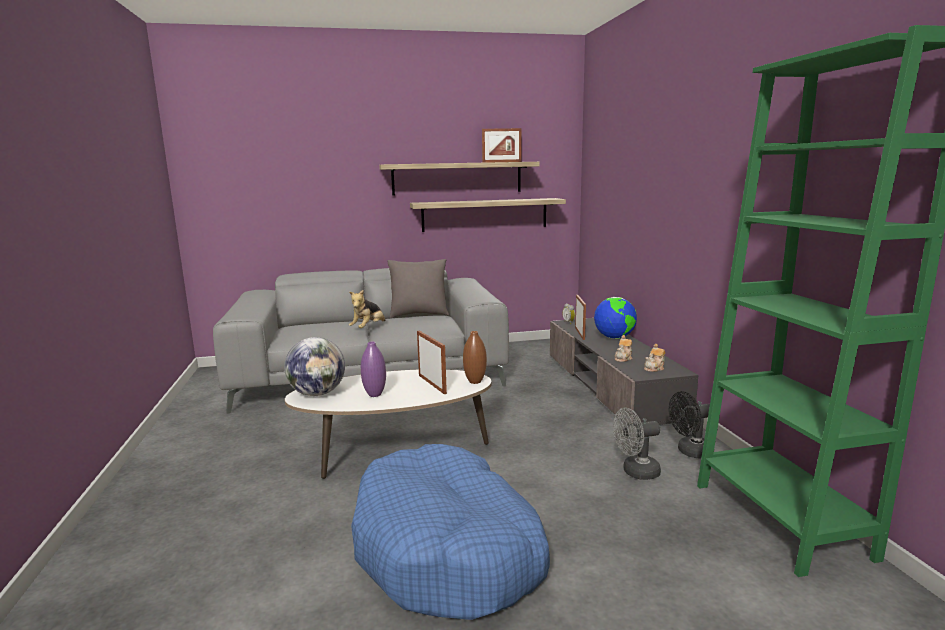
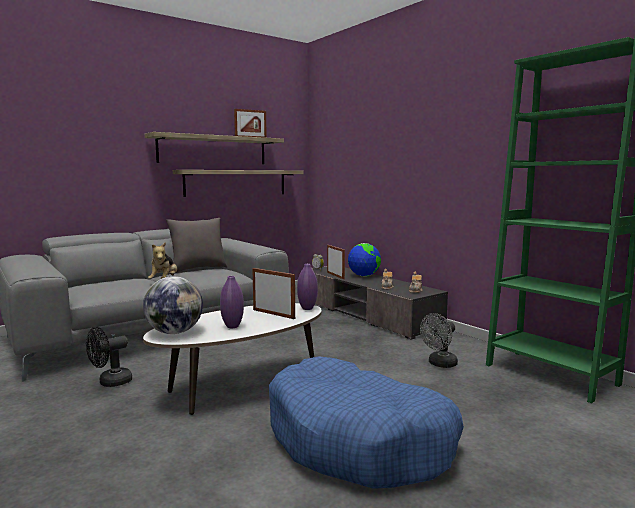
camera: 25 degrees left, 5 degrees down
brown vase [463,331,487,384] -> purple vase [297,264,318,310]
black fan [669,391,710,459] -> black fan moved to [86,327,132,387]

